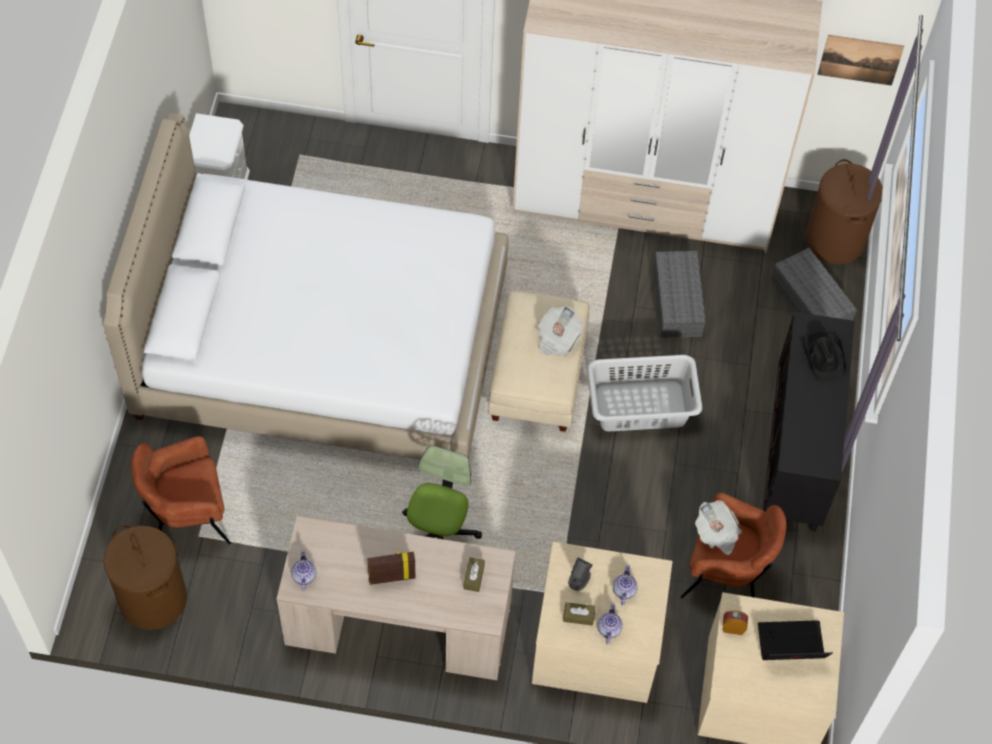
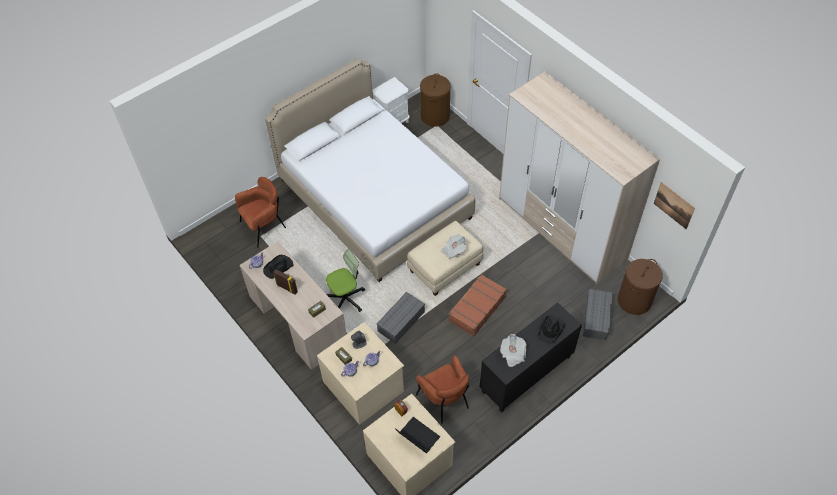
camera: 45 degrees right, 5 degrees down
brown laundry basket [103,525,187,630] -> brown laundry basket moved to [420,73,451,127]
brown armchair [131,436,231,545] -> brown armchair turned 120 degrees clockwise [235,177,286,248]
grey laundry basket [587,355,702,431] -> brown suitcase [448,274,507,336]
grey storage box [653,251,706,338] -> grey storage box moved to [376,292,425,344]
newspaper [695,500,742,555] -> newspaper moved to [500,334,527,367]
none -> black hat [263,255,293,279]

